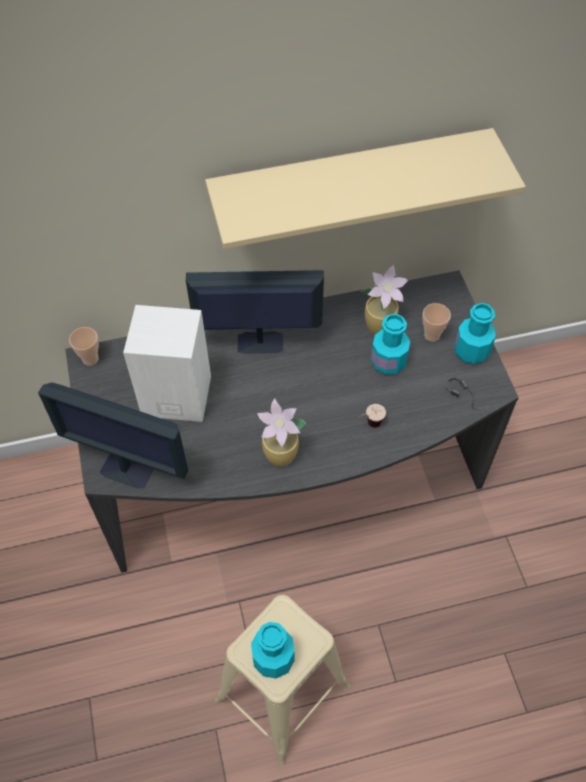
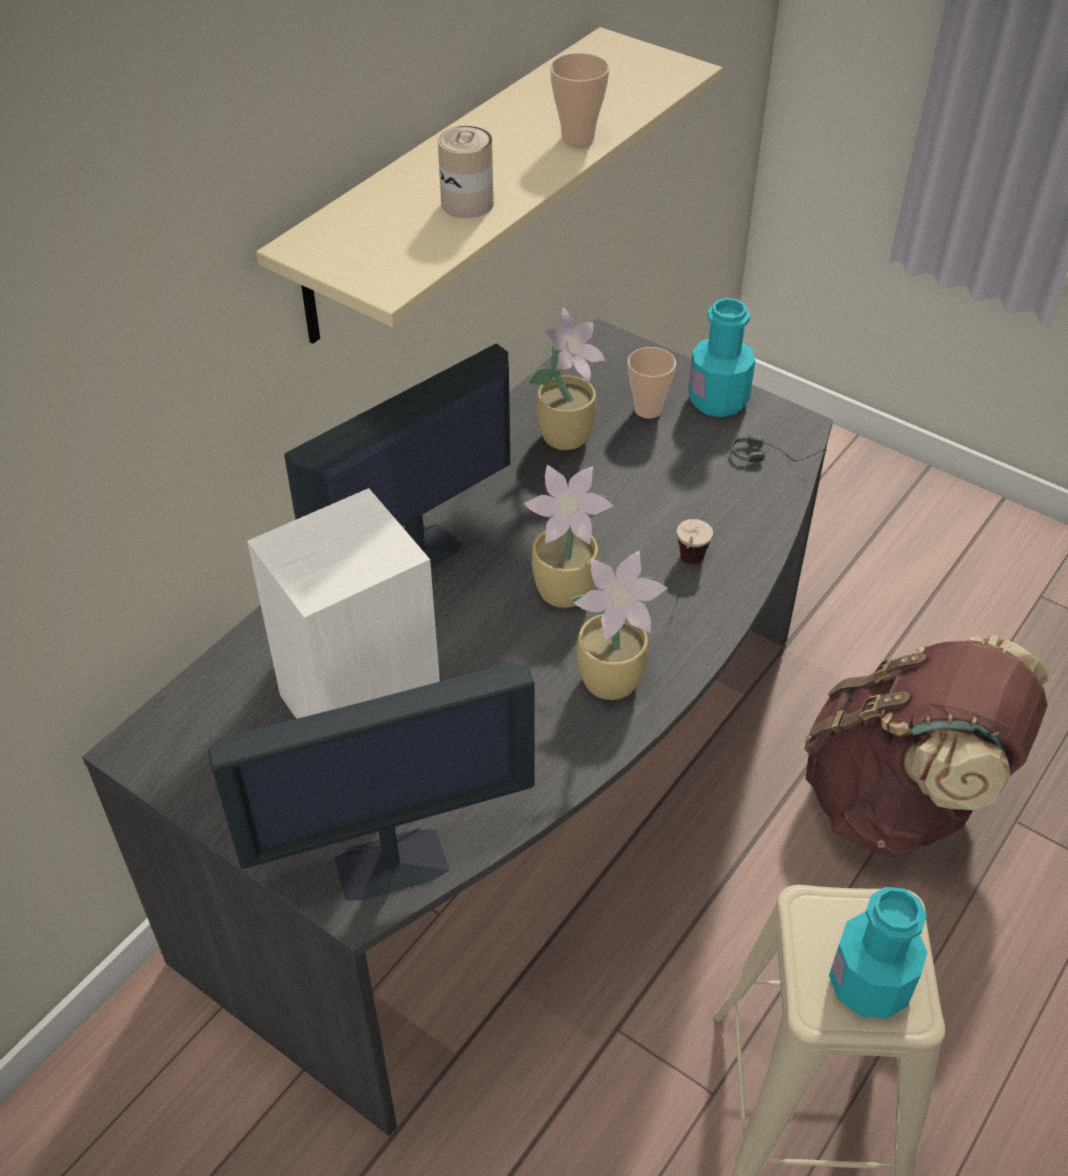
camera: 40 degrees left, 10 degrees down
cup [69,327,98,366] -> cup moved to [550,53,610,146]
turquoise bottle [371,314,410,374] -> none
none -> can [438,126,494,218]
none -> potted plant [523,465,613,608]
none -> brown backpack [804,635,1050,857]

